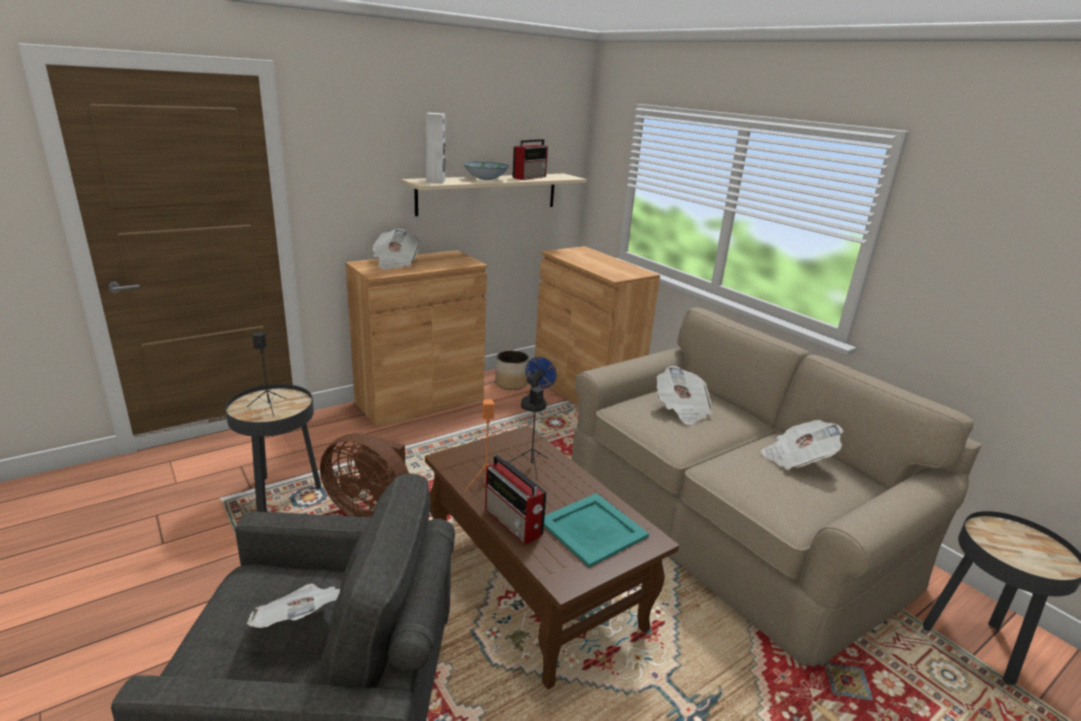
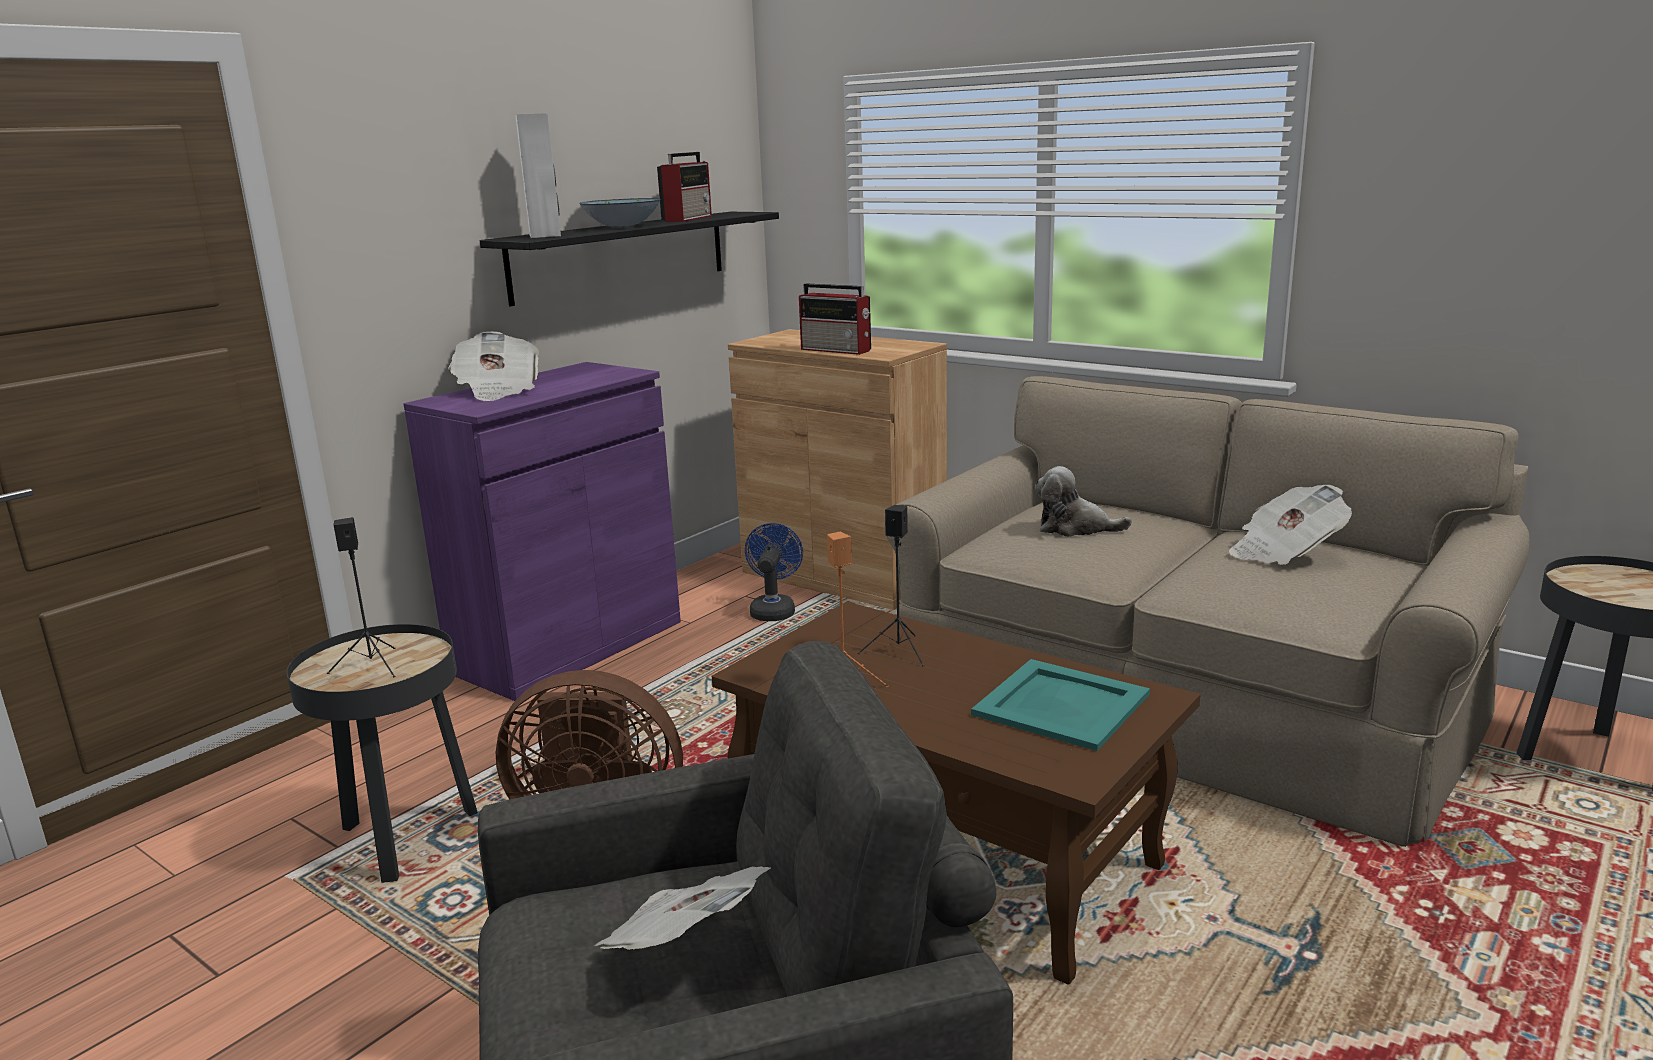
camera: 15 degrees left, 5 degrees down
brown cabinet [345,250,487,428] -> purple cabinet [404,362,681,701]
beige shelf [401,174,587,216] -> black shelf [480,212,779,306]
radio [485,455,547,545] -> radio moved to [799,283,871,355]
planter [495,350,529,390] -> none
newspaper [657,366,713,425] -> plush toy [1035,466,1132,537]

